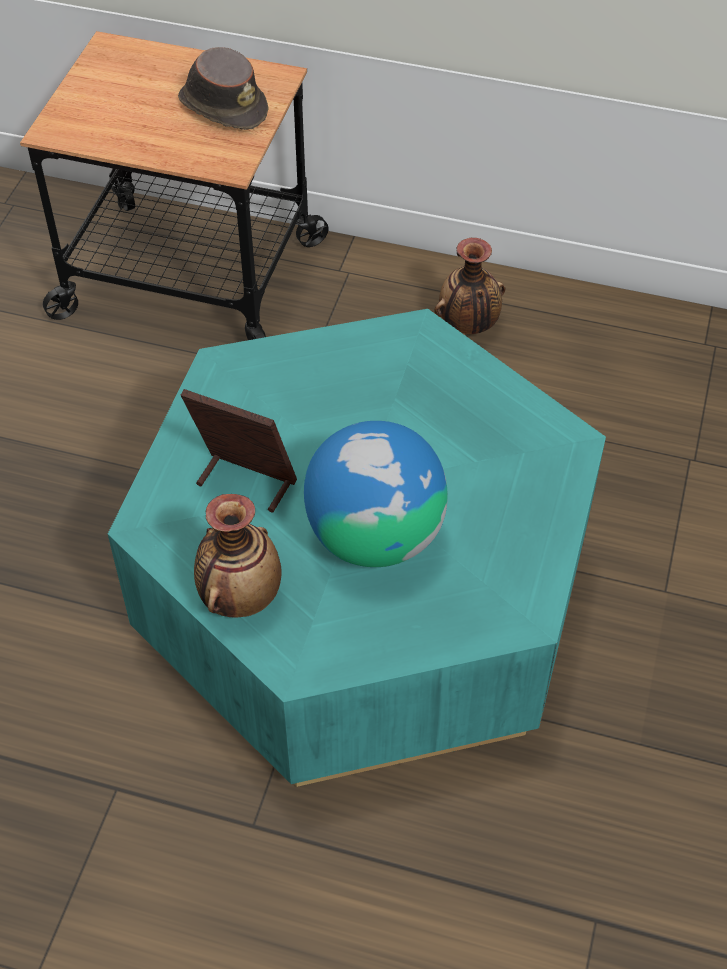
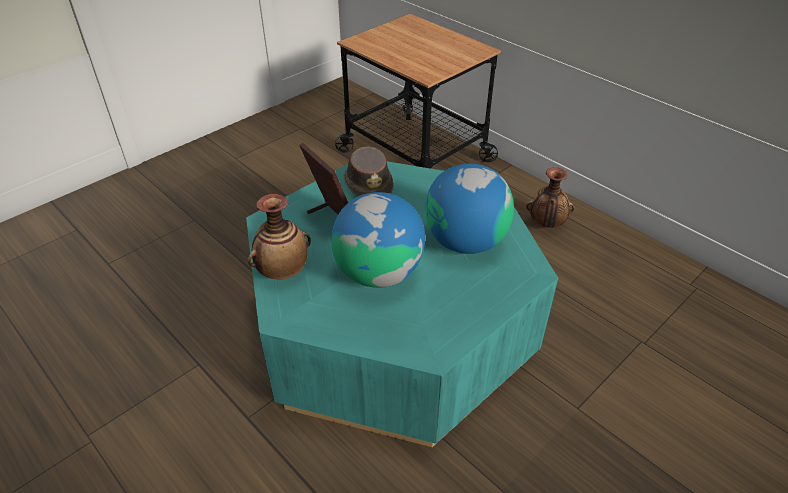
camera: 30 degrees right, 10 degrees down
brown hat [178,47,268,130] -> brown hat moved to [344,147,393,197]
none -> globe [425,164,514,254]

